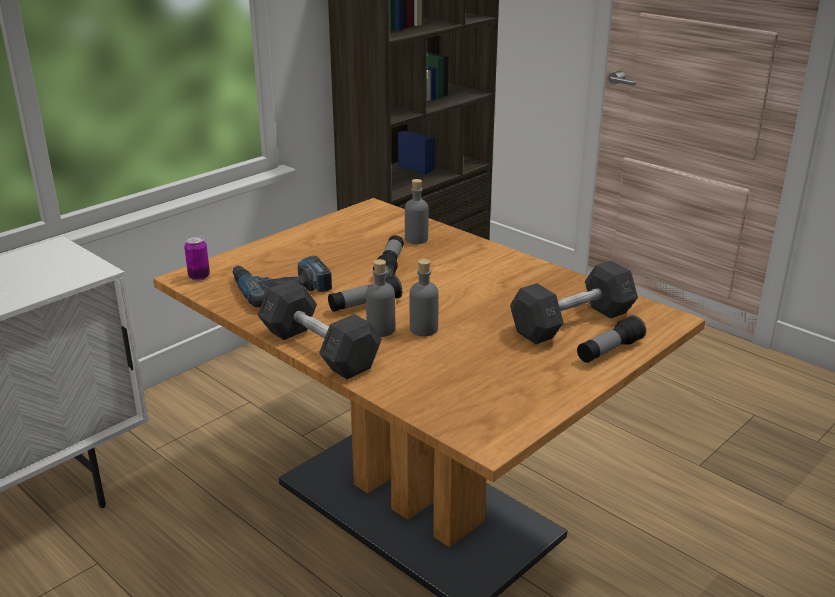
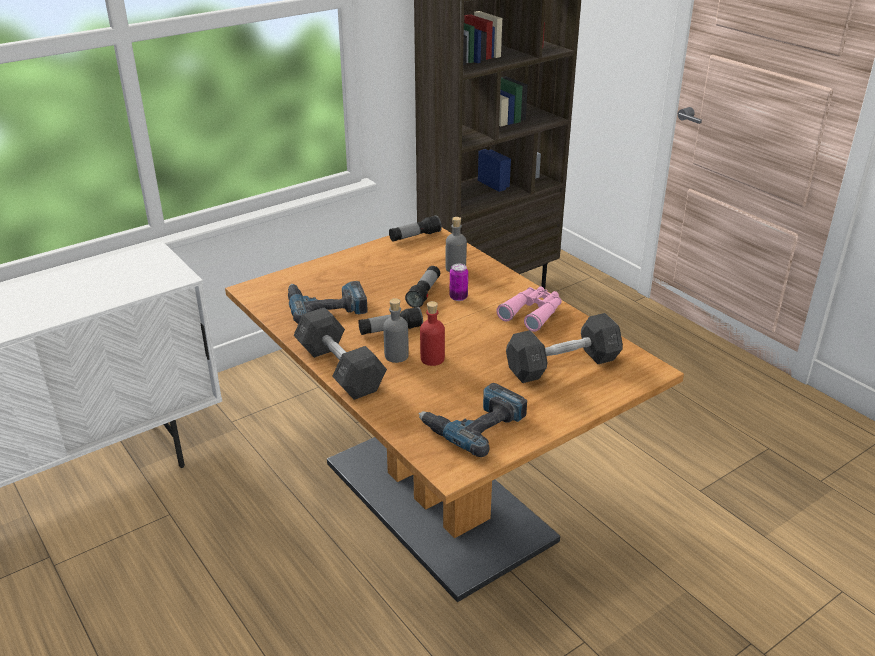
camera: 10 degrees right, 5 degrees up
can [184,236,210,281] -> can moved to [450,264,468,301]
grey bottle [410,259,439,336] -> red bottle [420,301,445,366]
flashlight [577,315,646,363] -> flashlight moved to [389,215,442,242]
none -> power drill [418,383,527,457]
none -> pink binoculars [496,286,562,332]

